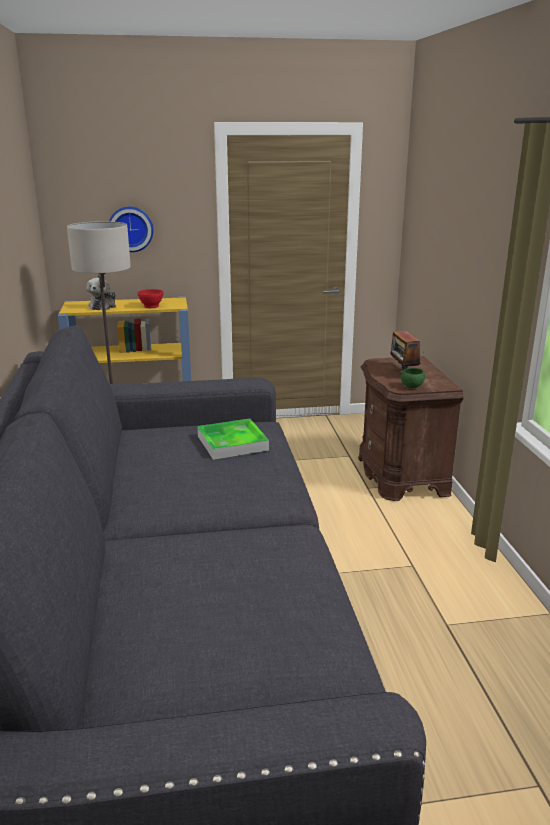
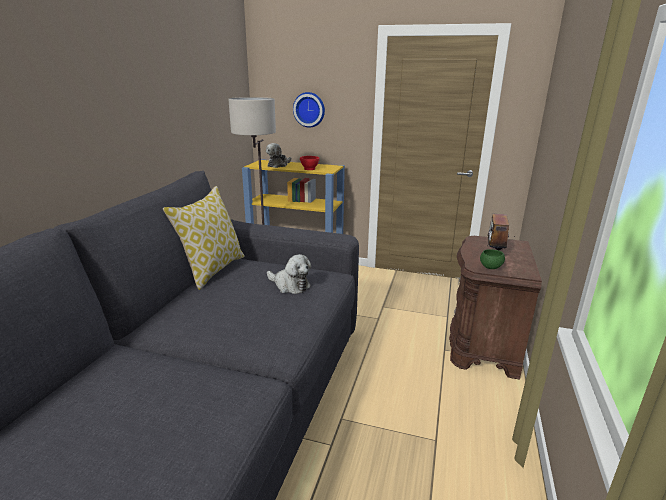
camera: 25 degrees right, 0 degrees up
tray [197,418,269,460] -> plush toy [267,254,311,294]
none -> pillow [163,186,245,290]

